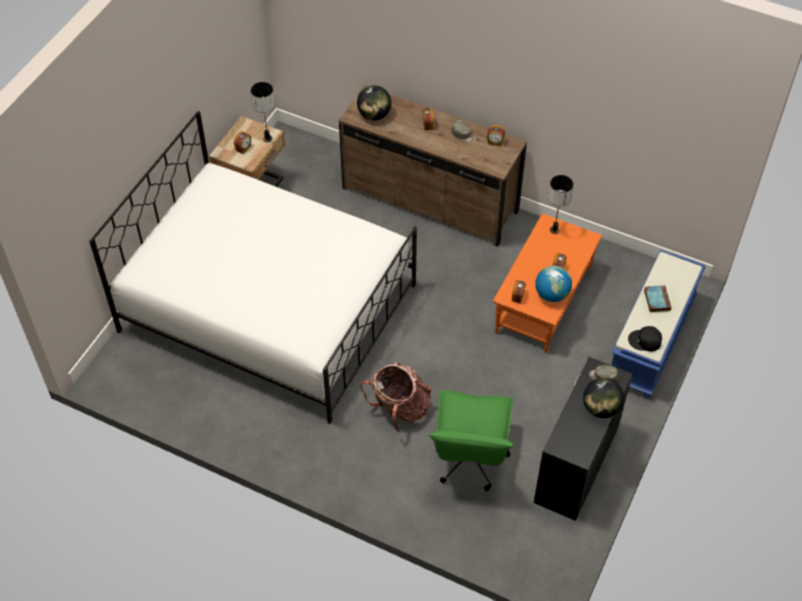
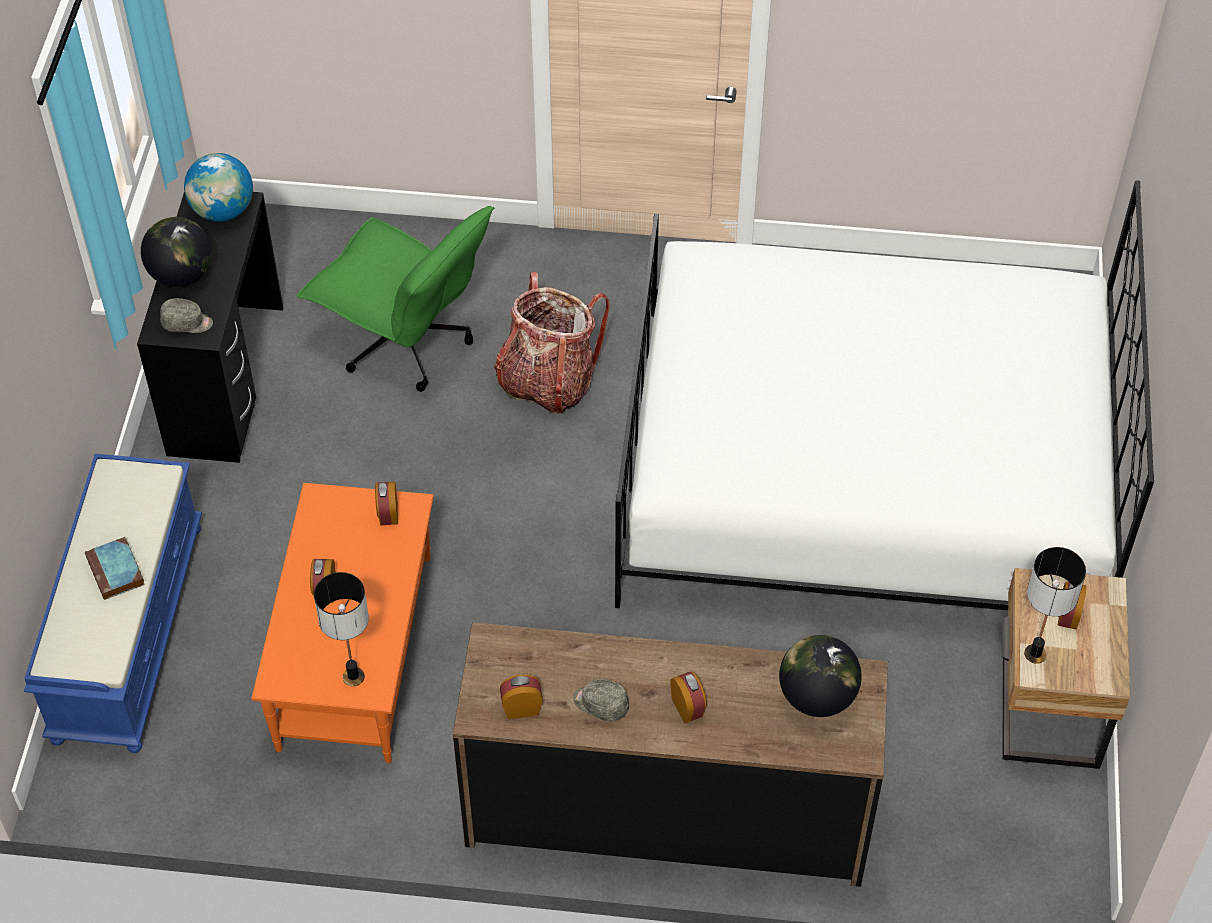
camera: 160 degrees right, 0 degrees up
green office chair [428,390,514,491] -> green office chair turned 135 degrees clockwise [297,206,495,392]
globe [535,266,572,302] -> globe moved to [184,153,253,222]
black cap [628,326,662,351] -> none

